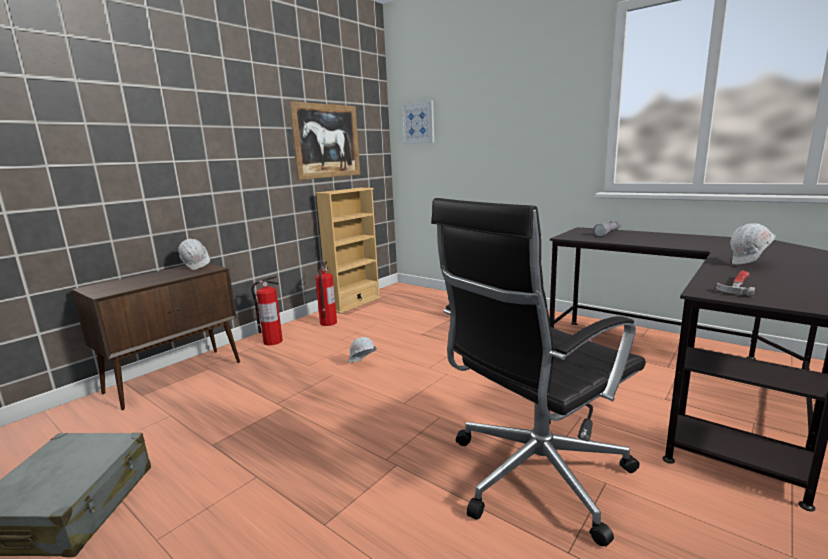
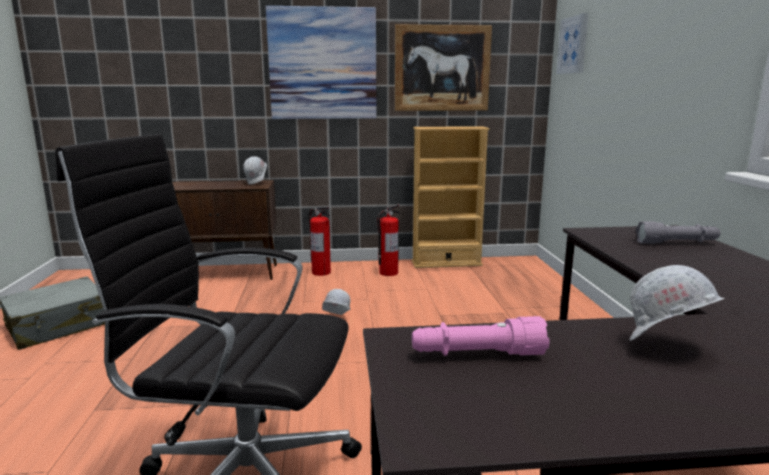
camera: 45 degrees right, 0 degrees up
hammer [716,271,755,297] -> pink flashlight [412,316,550,356]
none -> picture [266,6,376,119]

